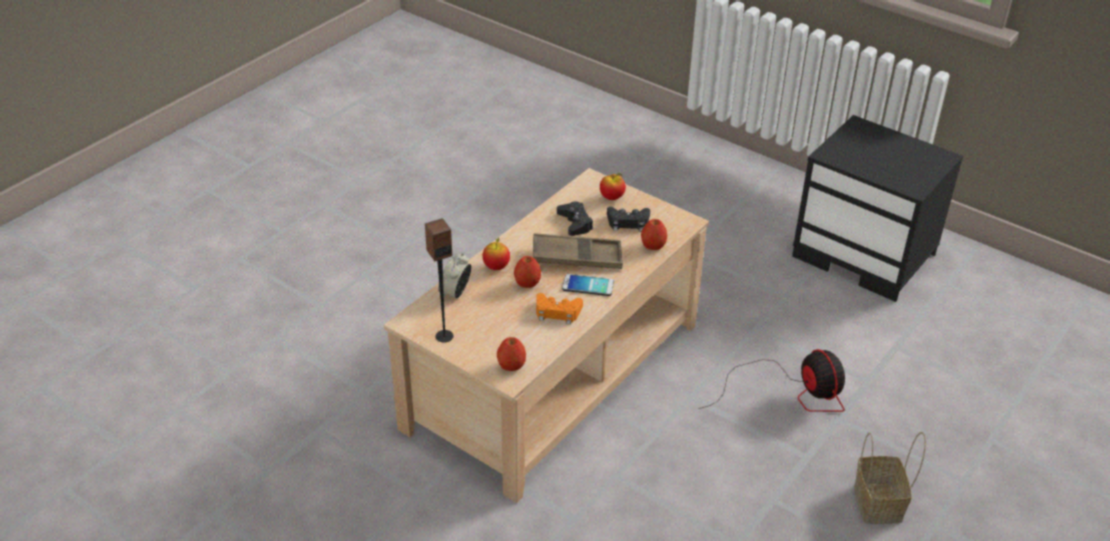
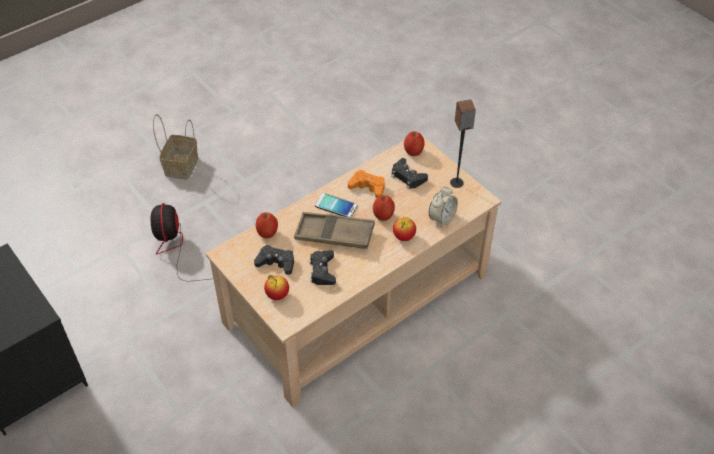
camera: 165 degrees left, 10 degrees up
none -> black game controller [391,158,428,189]

